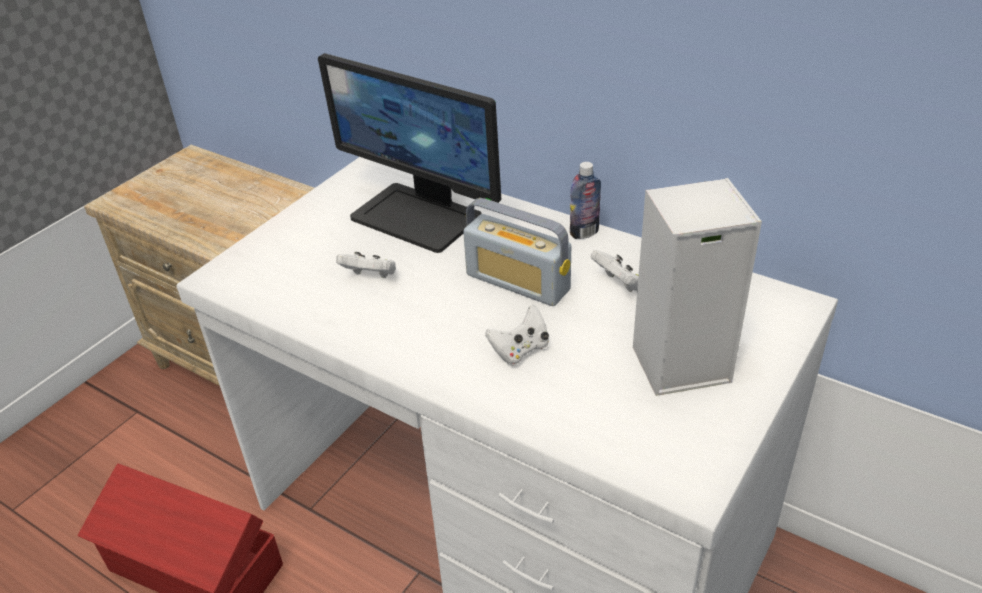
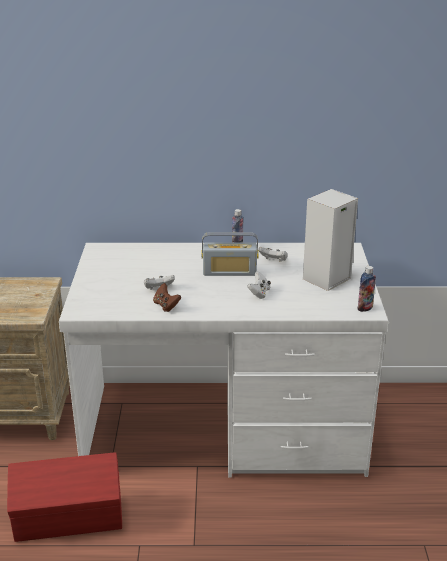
camera: 35 degrees left, 10 degrees down
monitor [318,53,501,253] -> none
none -> brown game controller [153,283,181,312]
none -> bottle [358,266,376,312]

